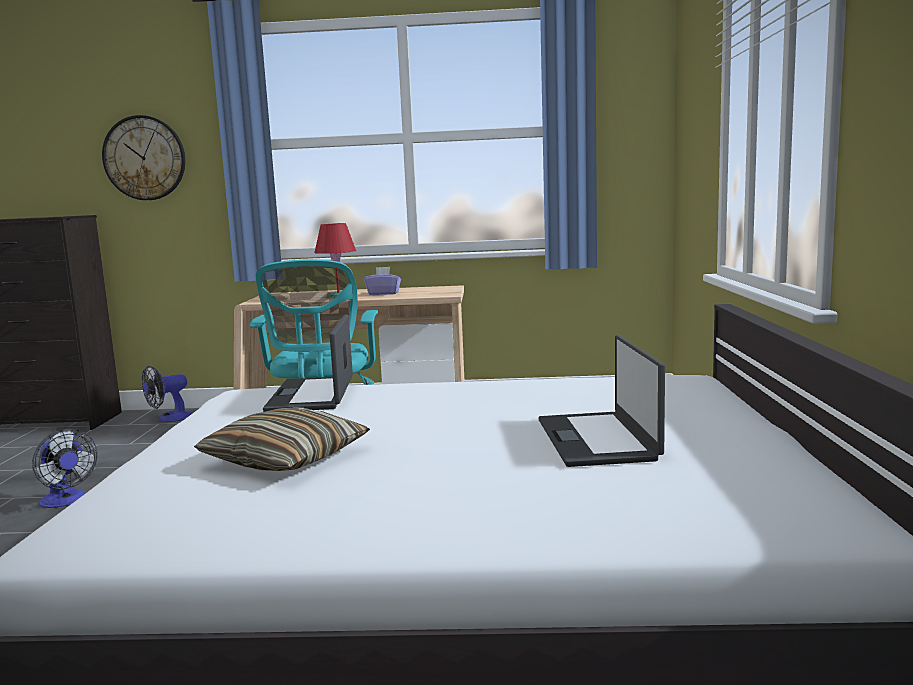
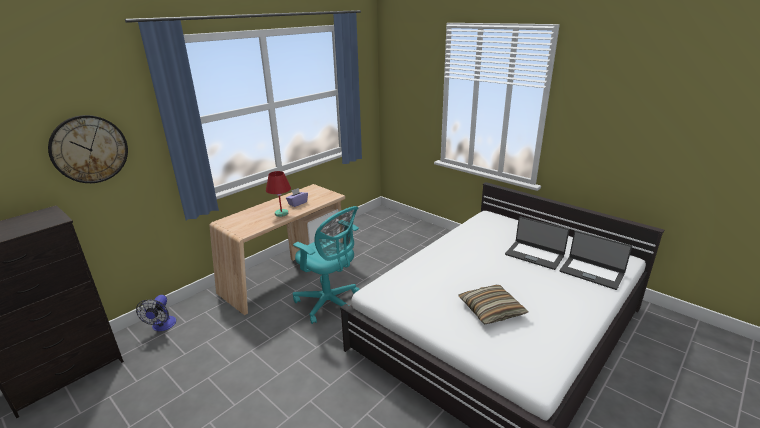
camera: 50 degrees left, 15 degrees up
fan [32,429,98,508] -> none
laptop [263,315,353,412] -> laptop moved to [560,231,632,290]

